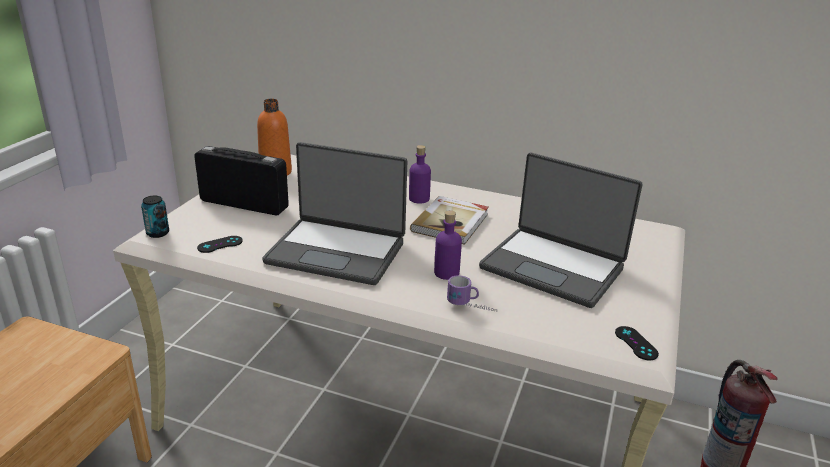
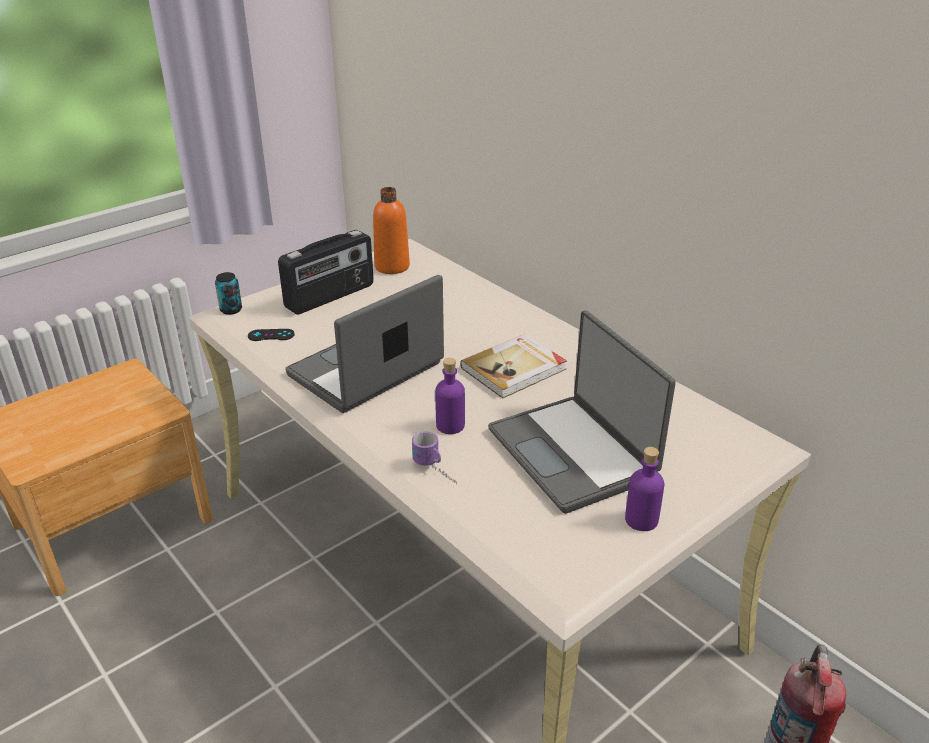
camera: 30 degrees right, 5 degrees up
radio [194,146,289,215] -> radio turned 90 degrees clockwise [278,230,374,315]
laptop [262,142,407,285] -> laptop turned 90 degrees clockwise [285,275,444,413]
purple bottle [409,145,431,204] -> purple bottle moved to [625,447,664,531]
black game controller [615,326,659,361] -> none

